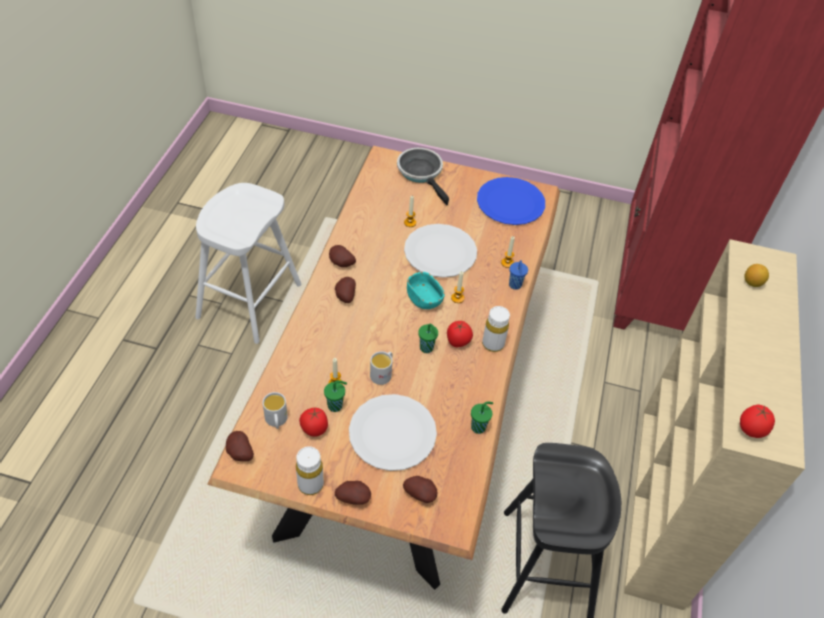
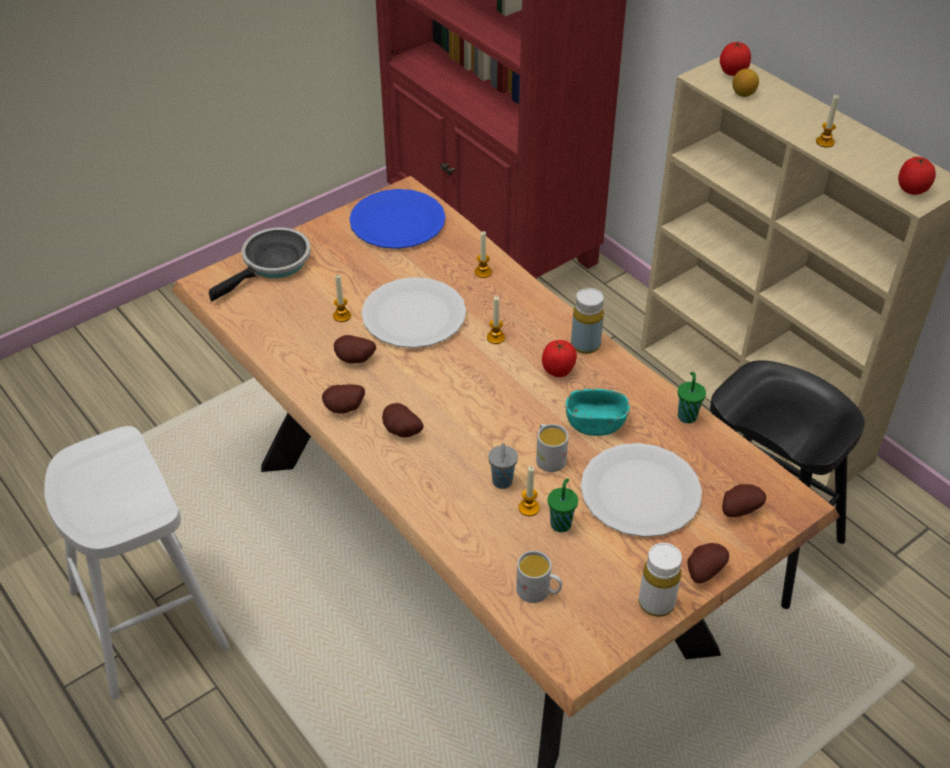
camera: 50 degrees left, 5 degrees down
potato [226,431,254,461] -> potato moved to [334,335,376,364]
tomato [299,407,328,437] -> tomato moved to [720,41,751,76]
frying pan [397,148,449,205] -> frying pan turned 120 degrees clockwise [209,227,311,302]
turquoise bowl [407,272,445,309] -> turquoise bowl moved to [566,389,630,436]
green cup [418,324,438,353] -> none
white bottle [482,306,510,352] -> yellow bottle [571,288,604,354]
blue cup [509,260,528,290] -> none
none -> grey cup [488,443,518,489]
none -> candle [816,95,839,148]

